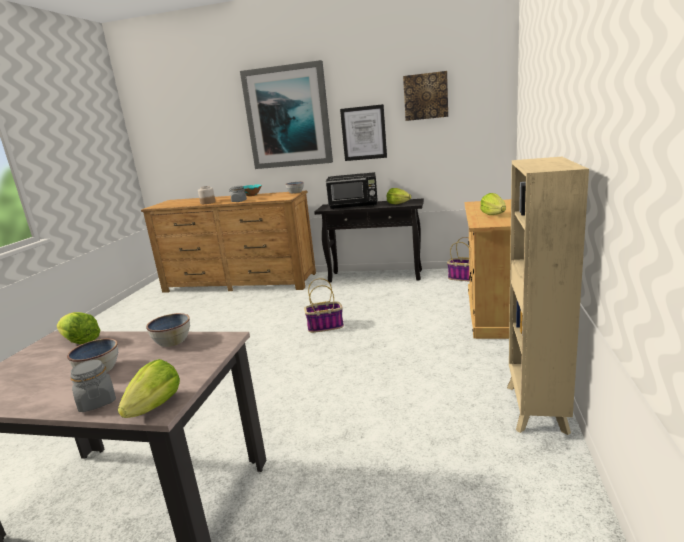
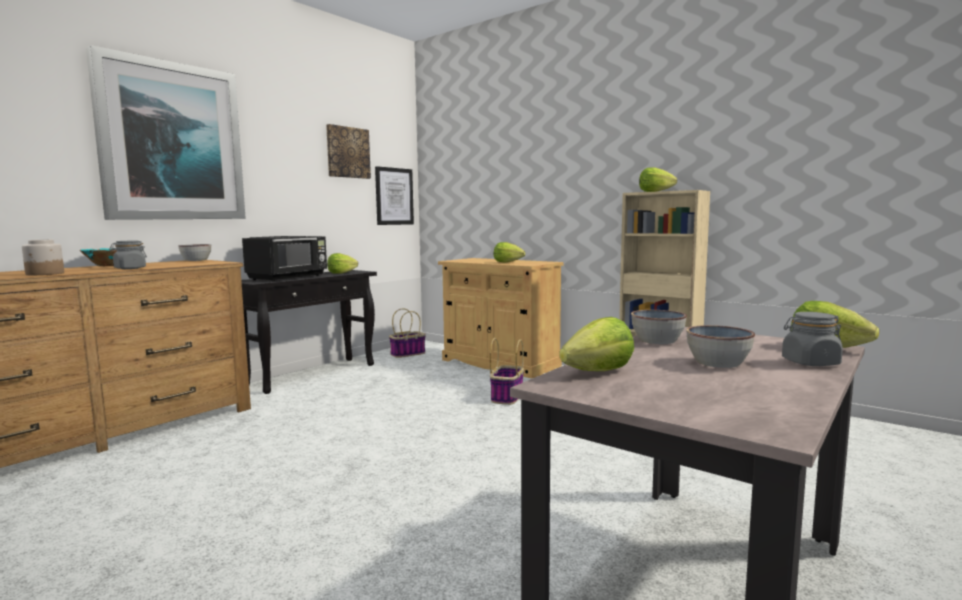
camera: 65 degrees left, 10 degrees down
basket [304,278,344,333] -> basket moved to [490,338,524,405]
picture [340,104,387,161] -> picture moved to [375,166,414,225]
none -> lettuce [639,167,677,192]

